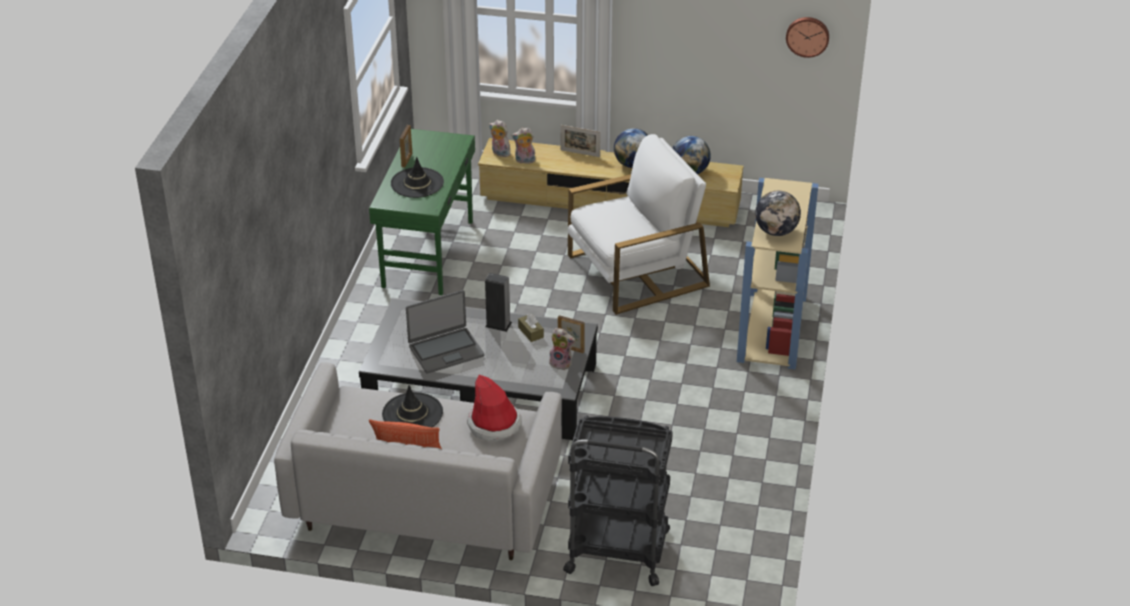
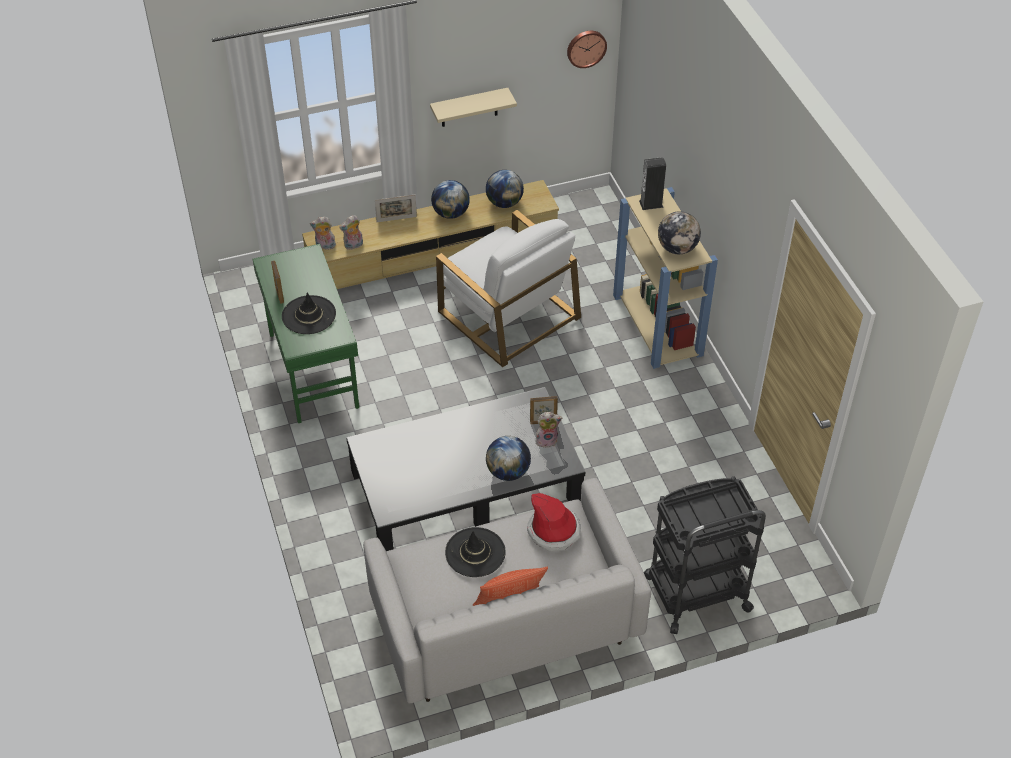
camera: 30 degrees left, 10 degrees up
laptop [406,290,484,374] -> none
speaker [485,273,512,332] -> speaker moved to [639,157,666,210]
brown tissue box [518,313,544,342] -> none
white armchair [568,134,710,315] -> white armchair turned 105 degrees clockwise [436,210,581,367]
none -> beige shelf [430,88,517,127]
none -> globe [486,436,531,481]

